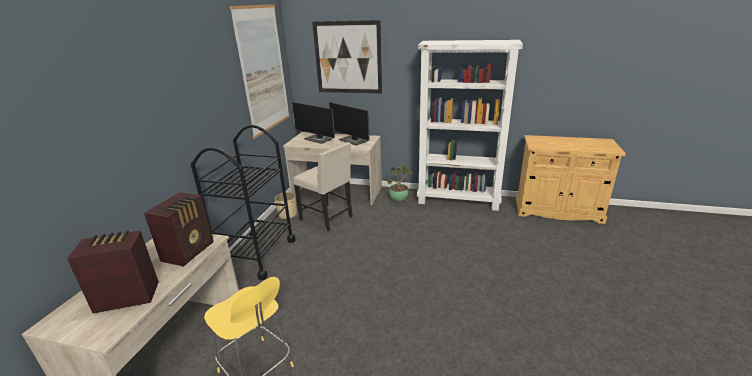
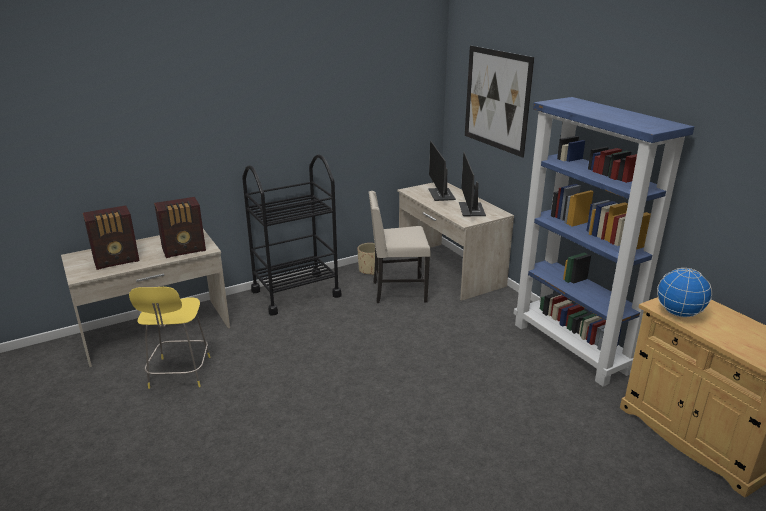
camera: 45 degrees right, 0 degrees up
radio [67,230,159,313] -> radio turned 120 degrees clockwise [83,206,140,270]
picture [229,4,290,138] -> none
beige chair [293,142,353,231] -> beige chair turned 90 degrees clockwise [369,191,431,303]
potted plant [387,165,413,202] -> none
white bookcase [417,40,523,211] -> blue bookcase [514,97,694,387]
none -> globe [657,268,712,317]

